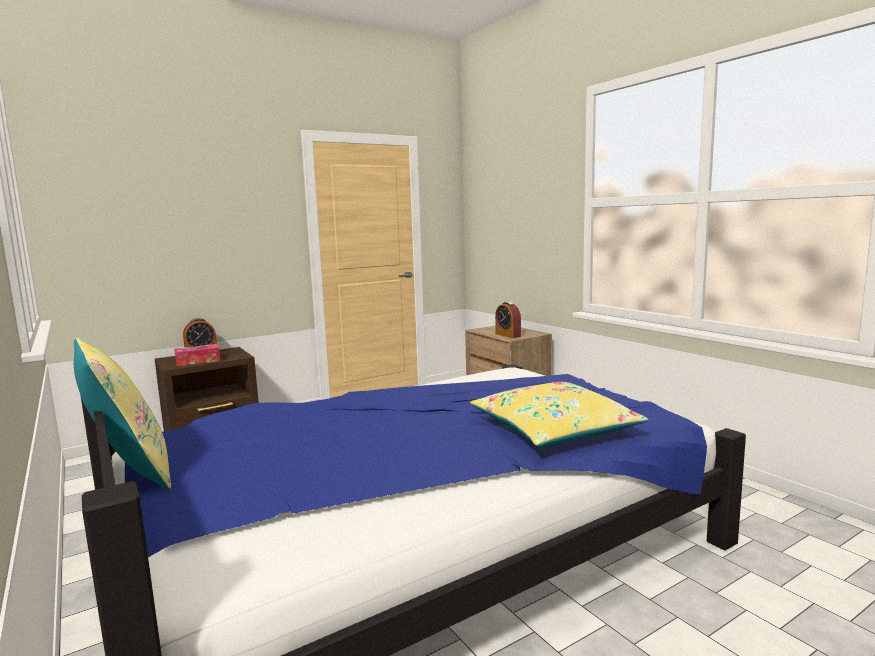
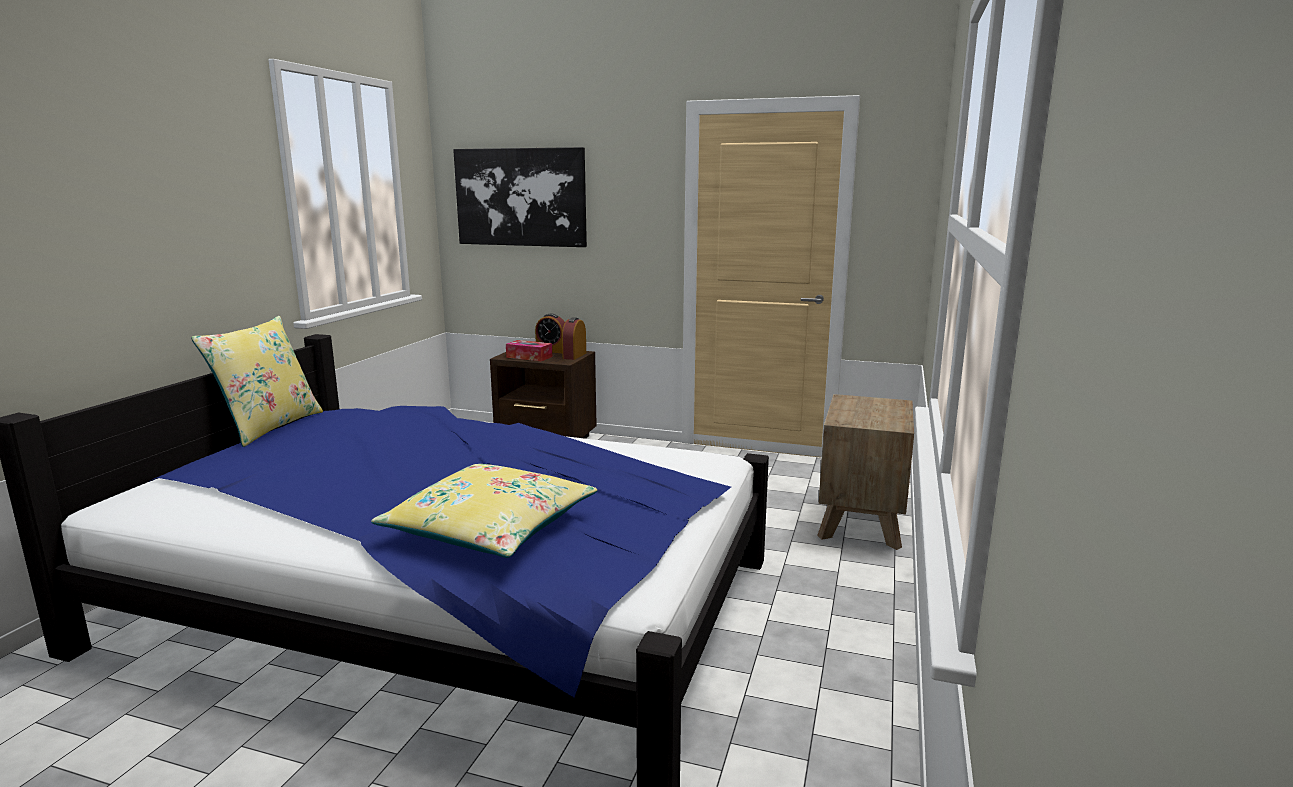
camera: 50 degrees right, 5 degrees up
alarm clock [495,302,521,338] -> alarm clock moved to [562,317,586,360]
none -> picture [453,147,587,247]

